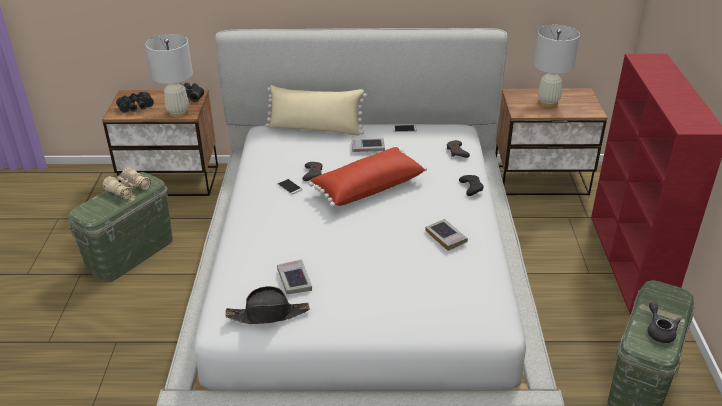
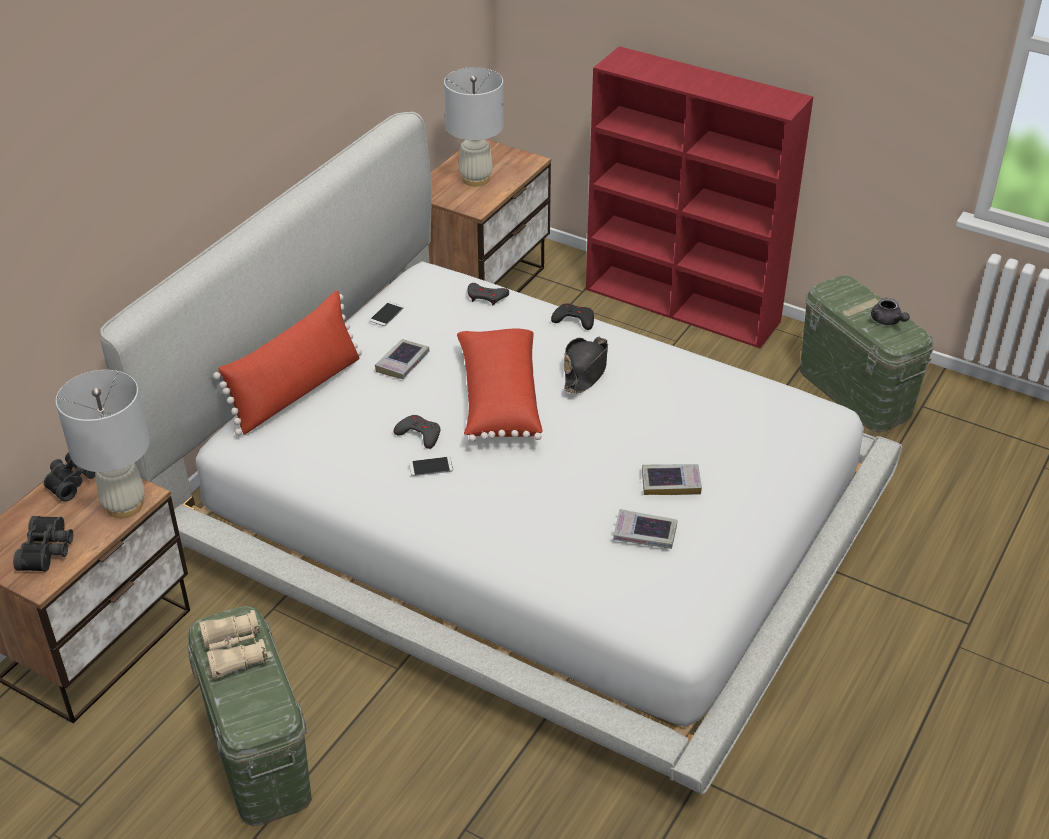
camera: 60 degrees left, 5 degrees up
black hat [225,286,310,324] -> black hat moved to [564,336,608,394]
beige pillow [265,85,367,136] -> red pillow [213,291,362,436]
book [425,219,468,251] -> book moved to [642,464,702,495]
grey teapot [648,302,681,343] -> grey teapot turned 135 degrees counterclockwise [871,298,910,325]

